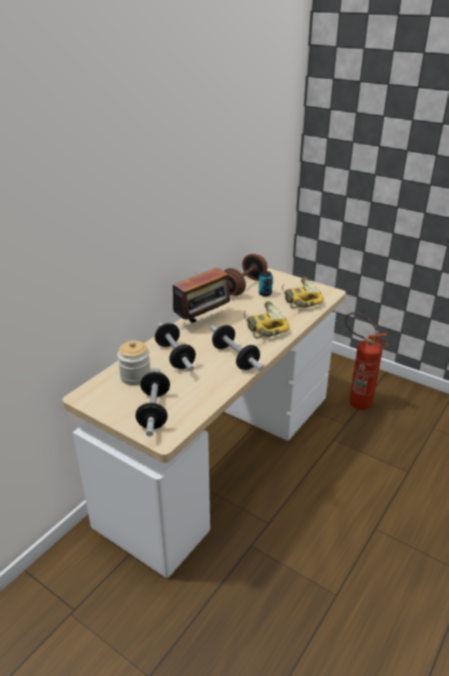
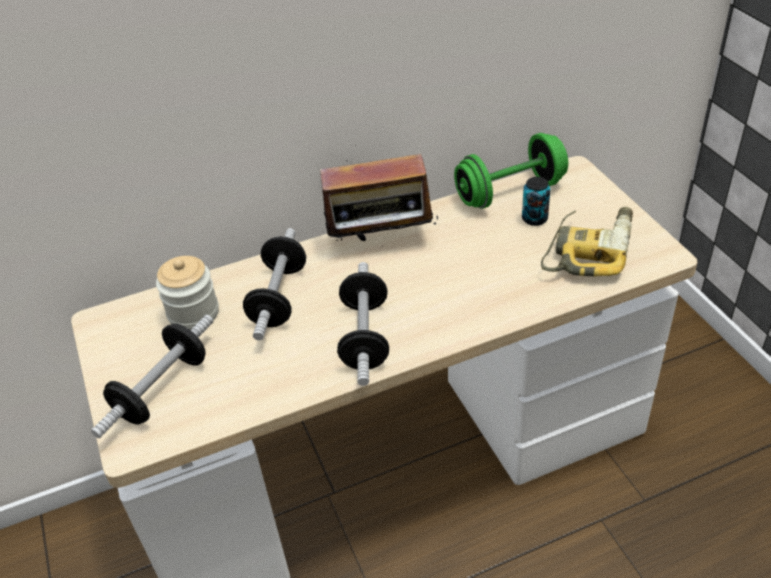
camera: 35 degrees right, 10 degrees up
brown dumbbell [224,254,267,296] -> green dumbbell [454,133,568,209]
power drill [244,301,290,338] -> none
fire extinguisher [345,312,388,410] -> none

